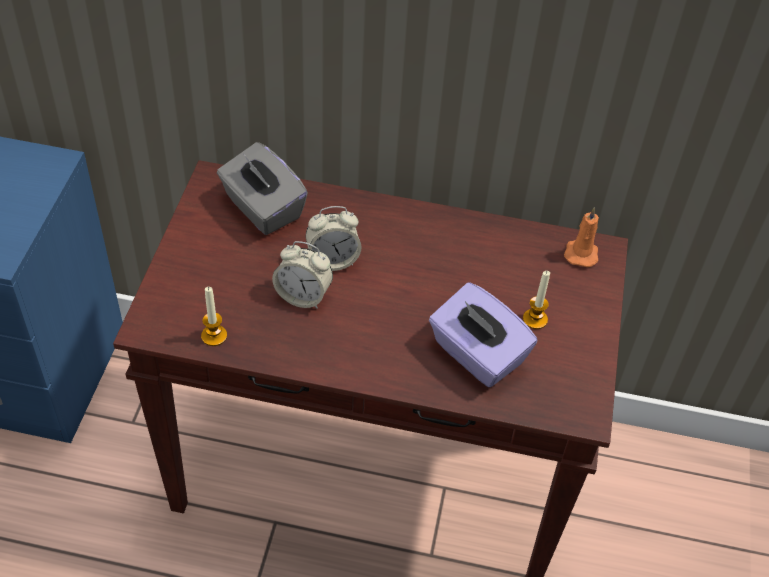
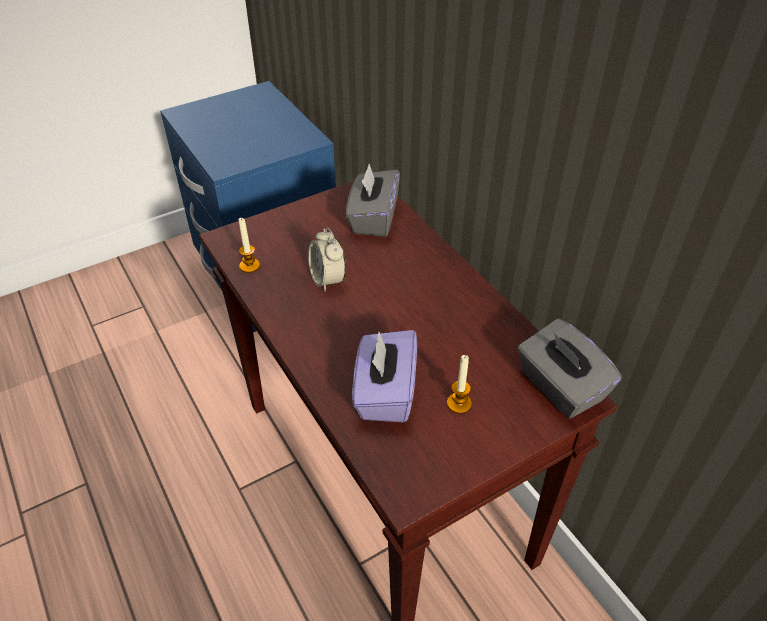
camera: 50 degrees right, 5 degrees down
alarm clock [306,206,362,271] -> none
orange candle [564,207,599,267] -> grey tissue box [517,319,622,418]

